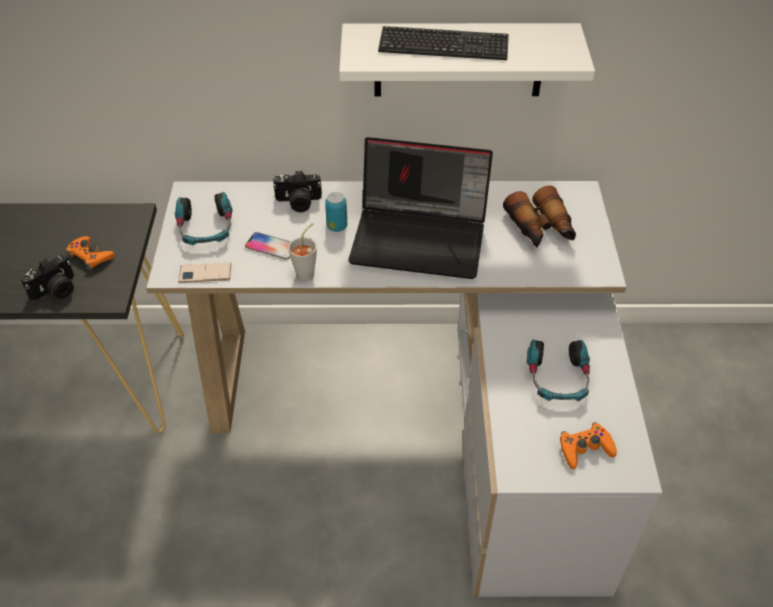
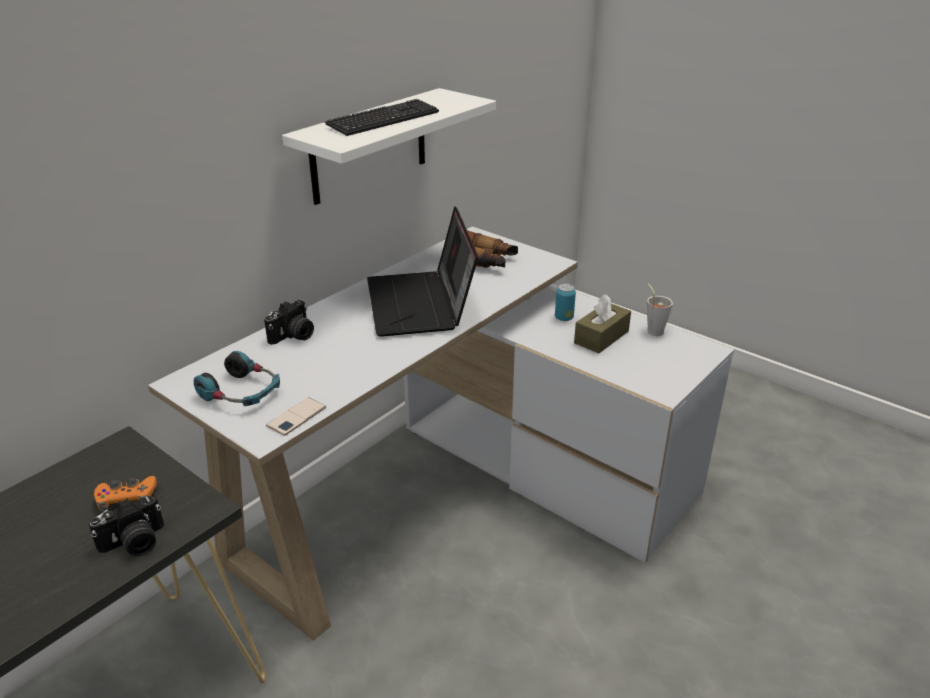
camera: 50 degrees left, 15 degrees down
camera [21,255,74,300] -> camera turned 60 degrees clockwise [88,496,164,556]
phone [245,232,290,260] -> none
grey cup [288,223,317,281] -> grey cup moved to [647,284,673,336]
can [325,192,347,232] -> can moved to [555,284,576,321]
laptop [348,137,493,279] -> laptop turned 120 degrees clockwise [367,207,478,337]
headphones [527,340,590,401] -> brown tissue box [574,294,631,353]
orange game controller [560,422,617,469] -> none

